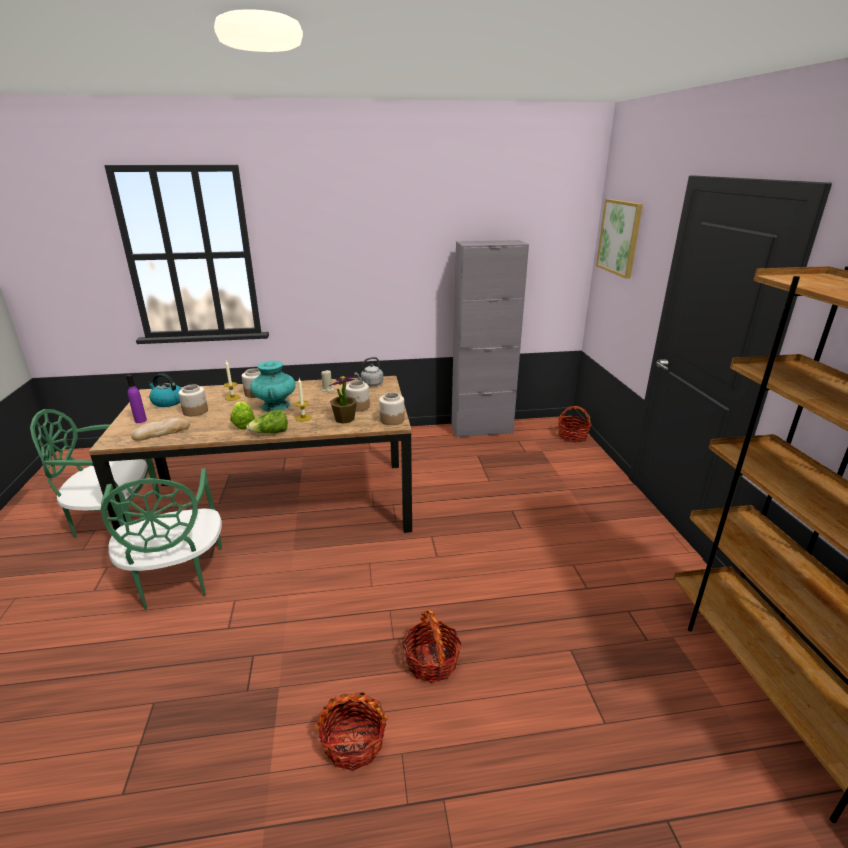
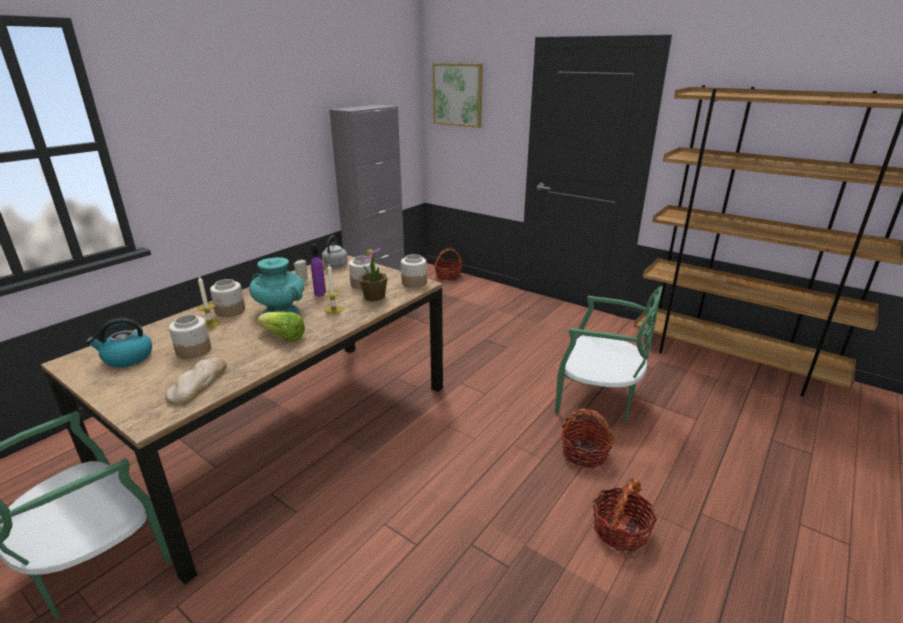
camera: 45 degrees left, 0 degrees up
green chair [101,468,222,610] -> green chair moved to [555,286,663,422]
purple bottle [126,374,147,423] -> purple bottle moved to [311,244,326,296]
lettuce [246,410,288,433] -> none

